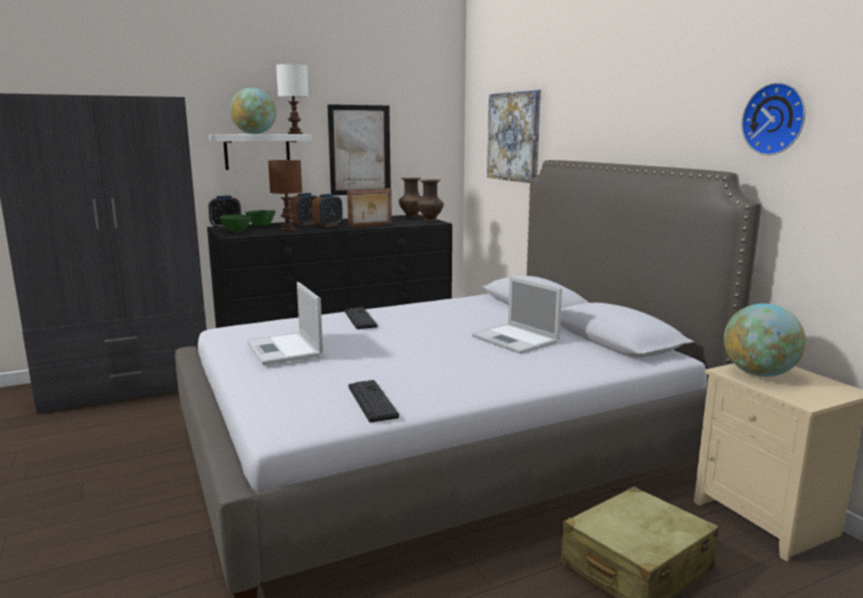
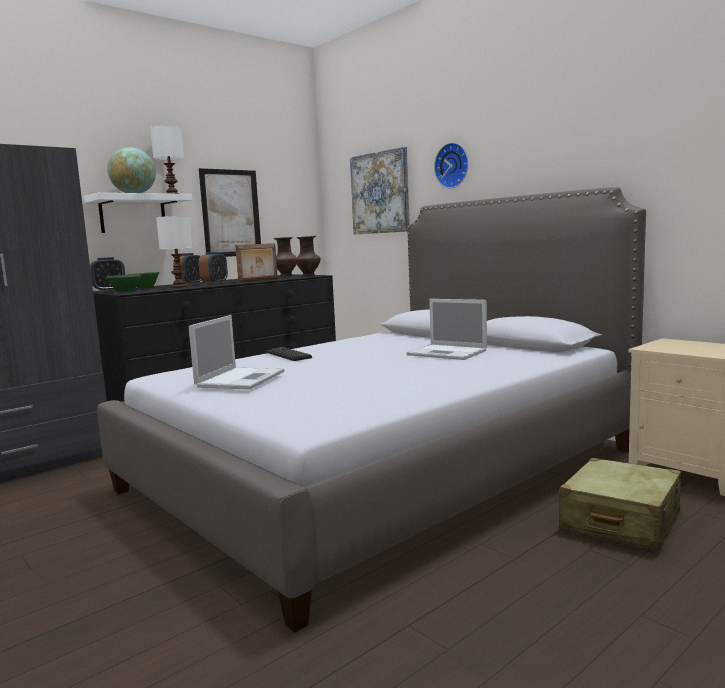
camera: 15 degrees left, 5 degrees down
laptop [246,282,323,365] -> laptop turned 120 degrees counterclockwise [189,315,284,389]
brown table lamp [268,160,302,231] -> white table lamp [156,216,192,288]
keyboard [348,380,399,423] -> none
globe [724,303,806,377] -> none
wall clock [741,82,805,155] -> wall clock moved to [434,142,468,188]

